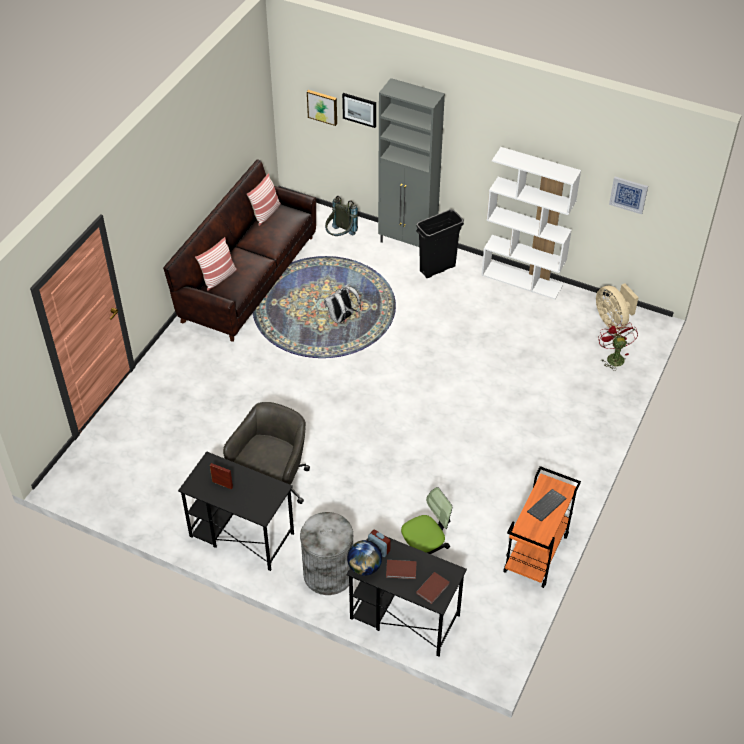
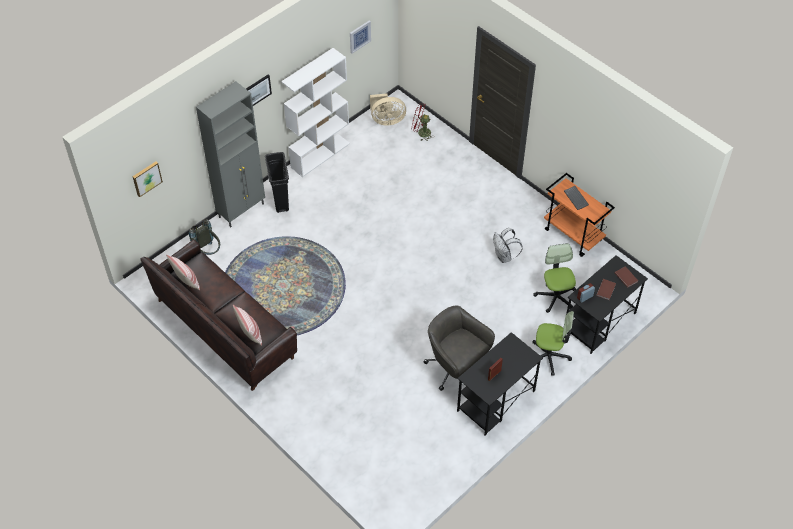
camera: 70 degrees left, 5 degrees up
grey trash can [300,512,353,595] -> office chair [532,311,574,376]
white backpack [324,284,361,324] -> white backpack moved to [493,228,523,263]
picture [342,93,376,128] -> picture moved to [246,75,272,106]
globe [347,540,382,576] -> none

